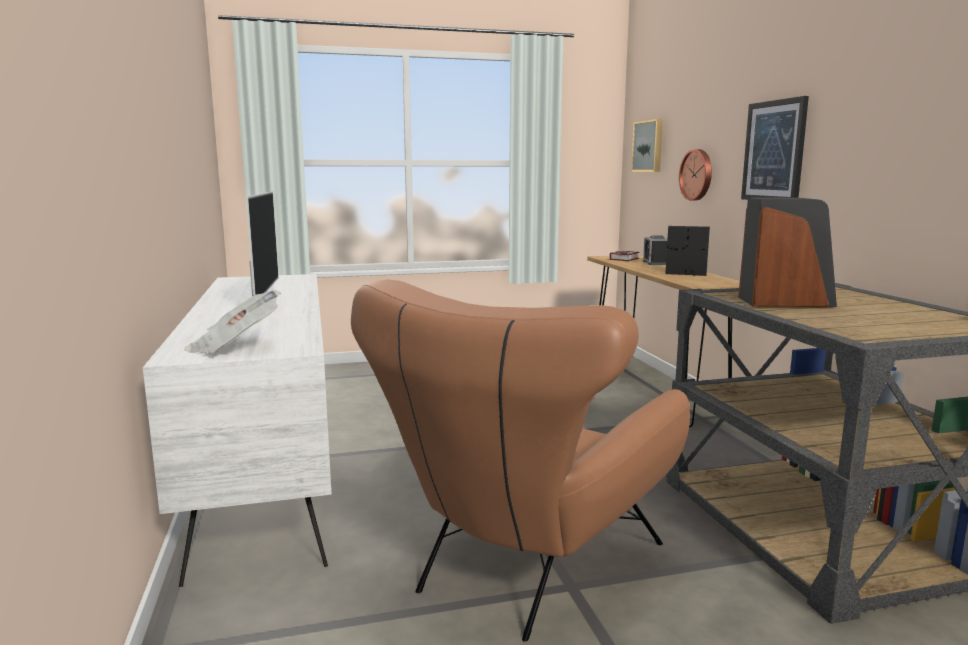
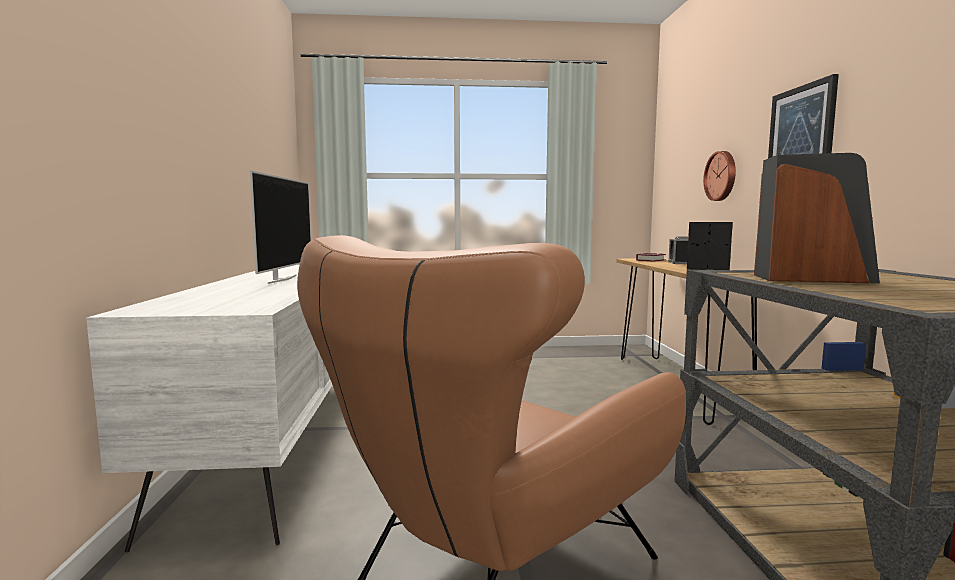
camera: 10 degrees right, 5 degrees down
newspaper [184,290,281,354] -> none
picture [631,119,663,172] -> none

